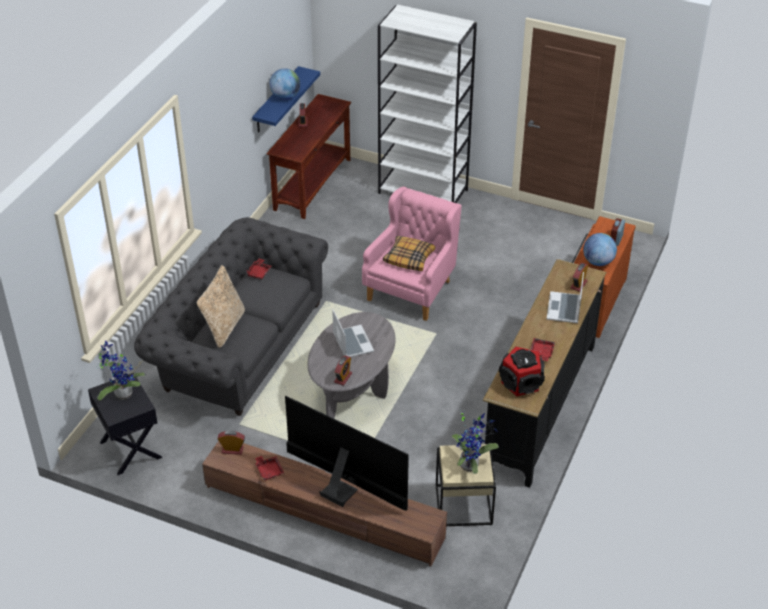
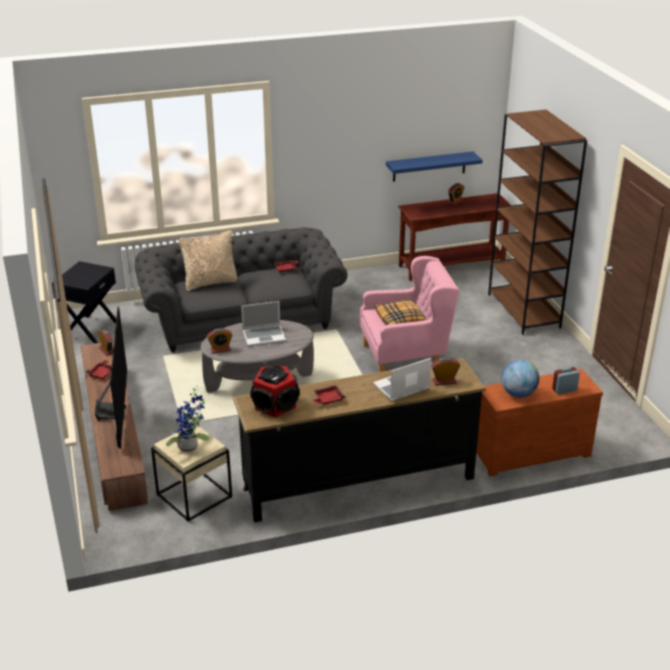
camera: 50 degrees right, 10 degrees down
potted plant [96,341,145,400] -> none
globe [270,68,300,99] -> none
laptop [332,310,374,357] -> laptop turned 45 degrees clockwise [241,301,286,346]
white bookcase [378,5,477,203] -> brown bookcase [488,110,587,335]

